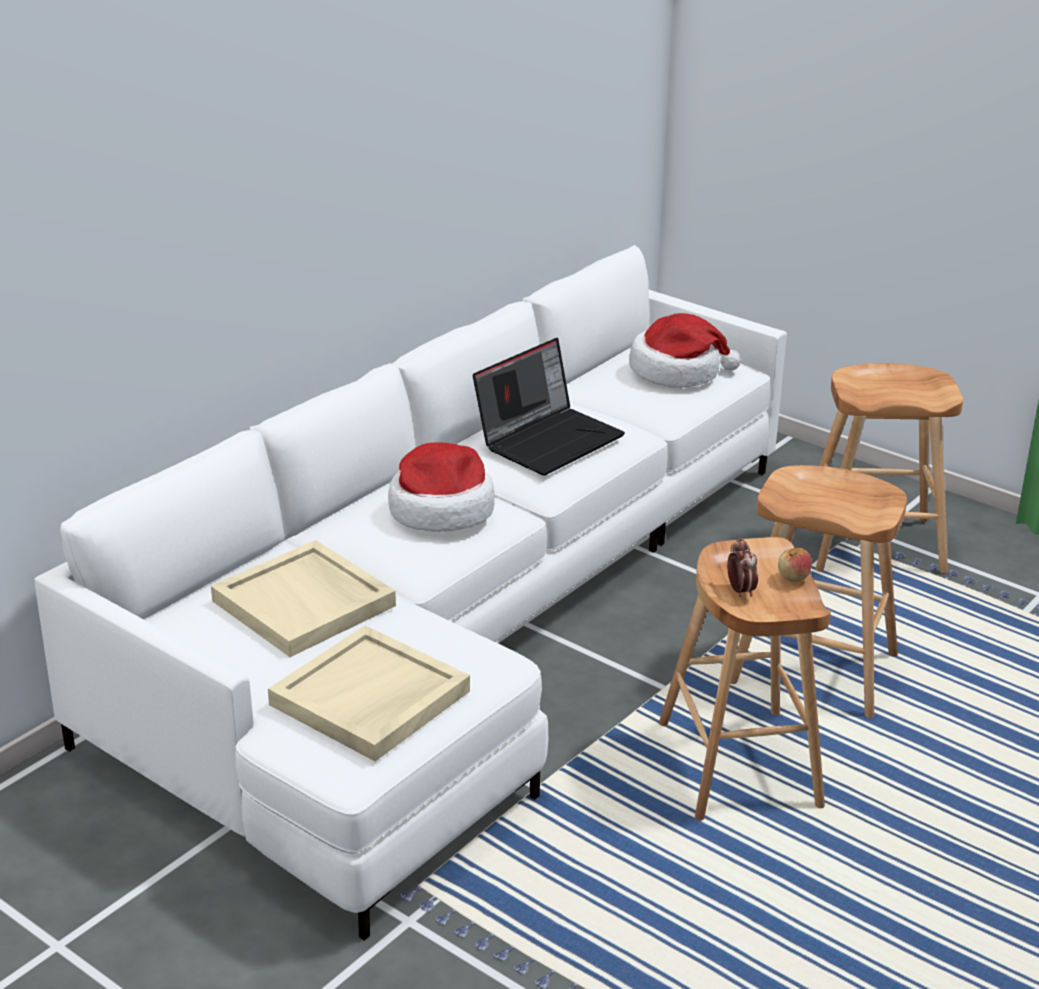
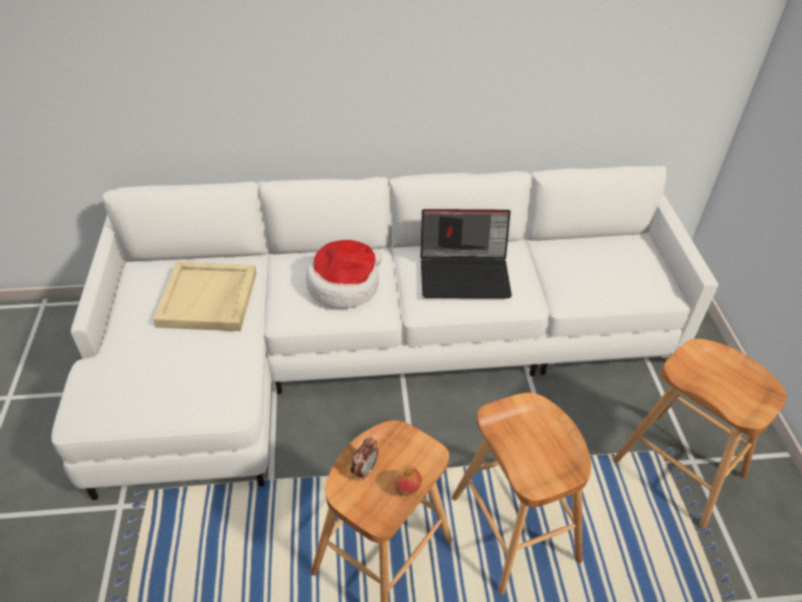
camera: 45 degrees right, 15 degrees up
beige tray [268,626,470,762] -> none
hat [629,313,741,388] -> none

